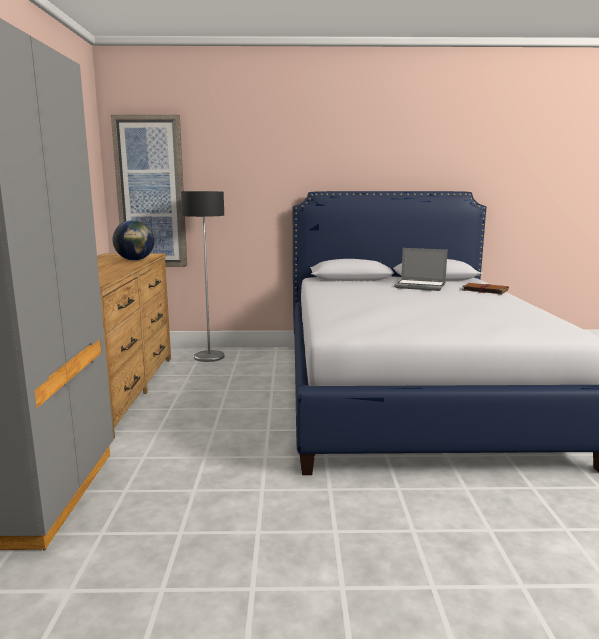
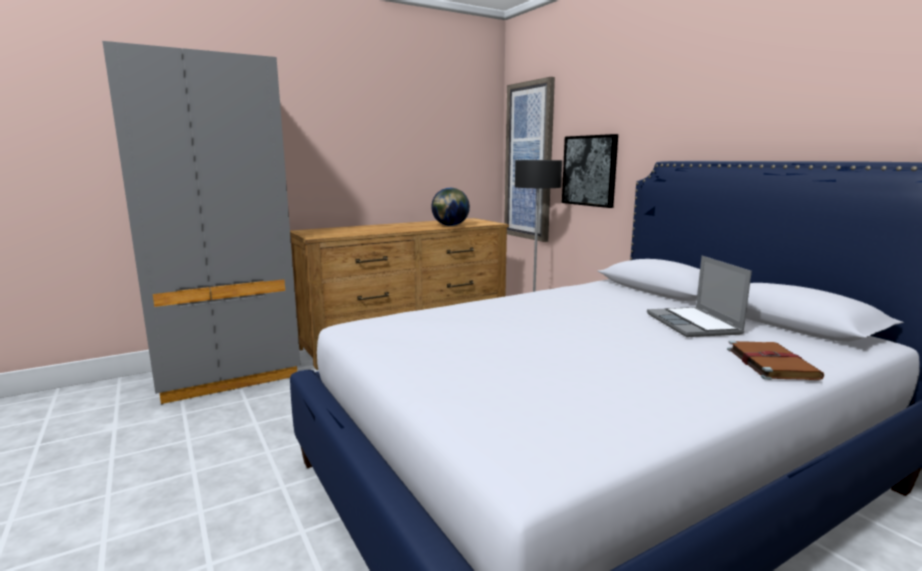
camera: 60 degrees right, 0 degrees up
none -> picture [562,134,618,208]

